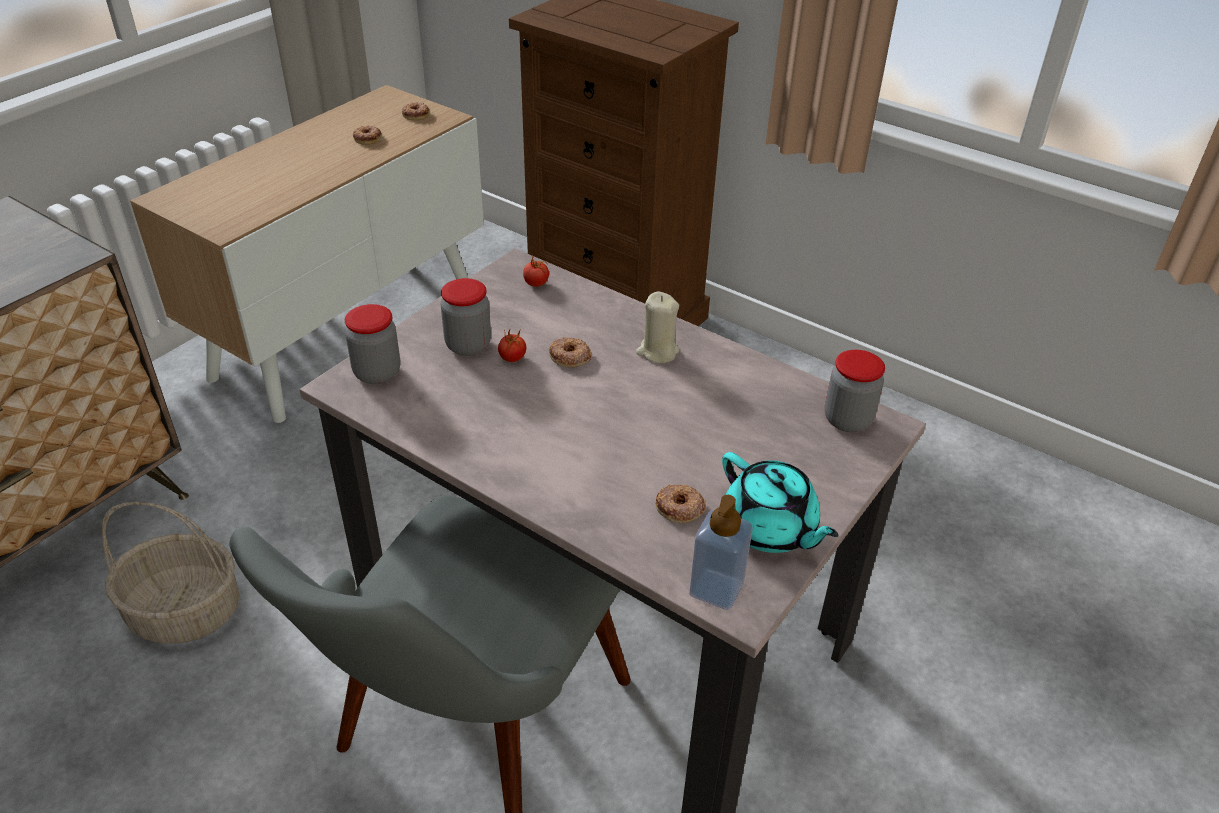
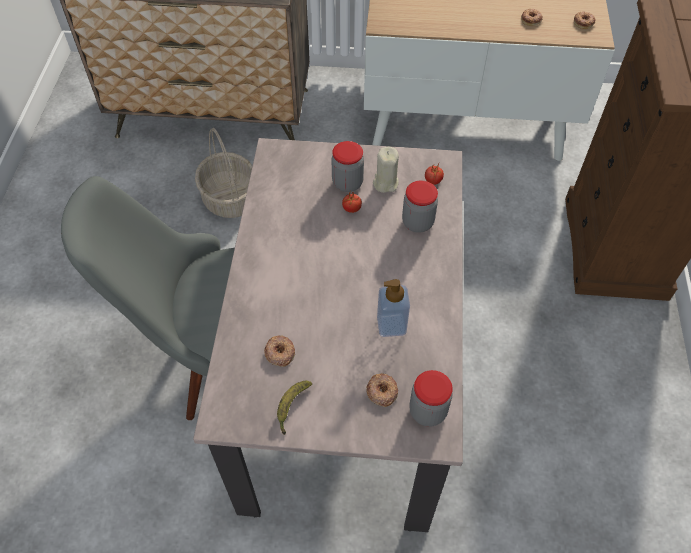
camera: 60 degrees right, 15 degrees up
jar [345,304,400,384] -> jar moved to [402,181,438,233]
donut [549,337,592,367] -> donut moved to [366,373,398,407]
beige candle [636,292,680,363] -> beige candle moved to [373,147,399,193]
soap dispenser [689,495,753,610] -> soap dispenser moved to [377,279,410,337]
turquoise teapot [722,452,839,553] -> banana [277,381,312,435]

